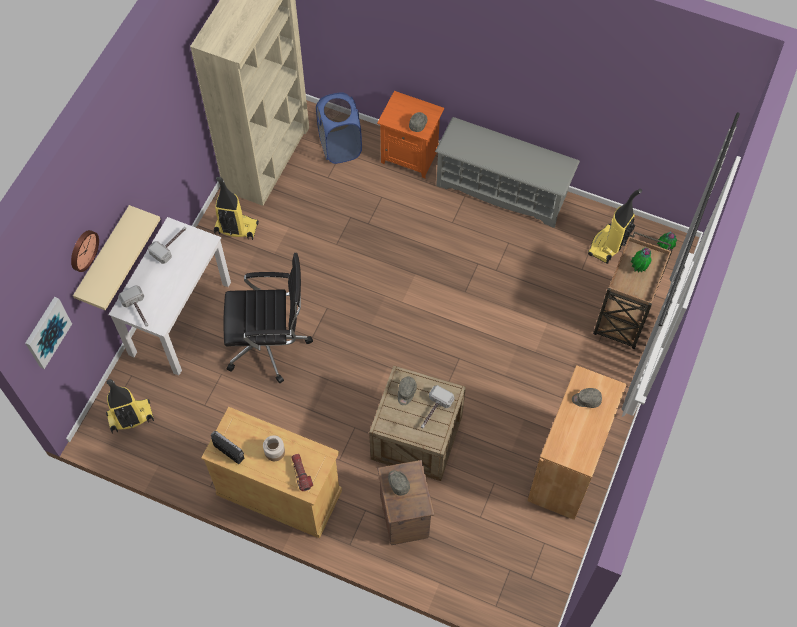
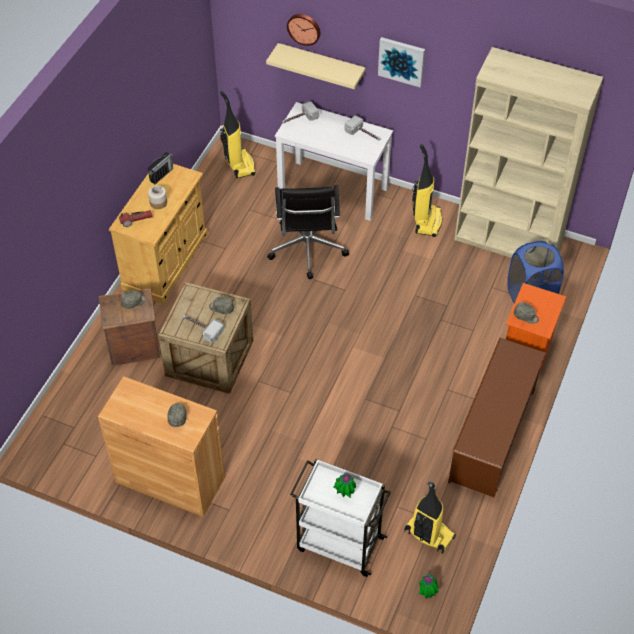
camera: 90 degrees right, 10 degrees down
picture [25,297,72,369] -> picture moved to [378,37,425,87]
grey shoe rack [435,117,580,228] -> brown shoe rack [448,338,546,497]
brown cart [593,231,673,349] -> white cart [290,458,391,577]

